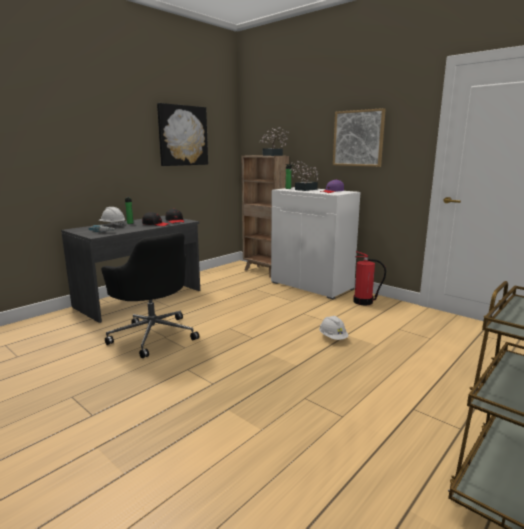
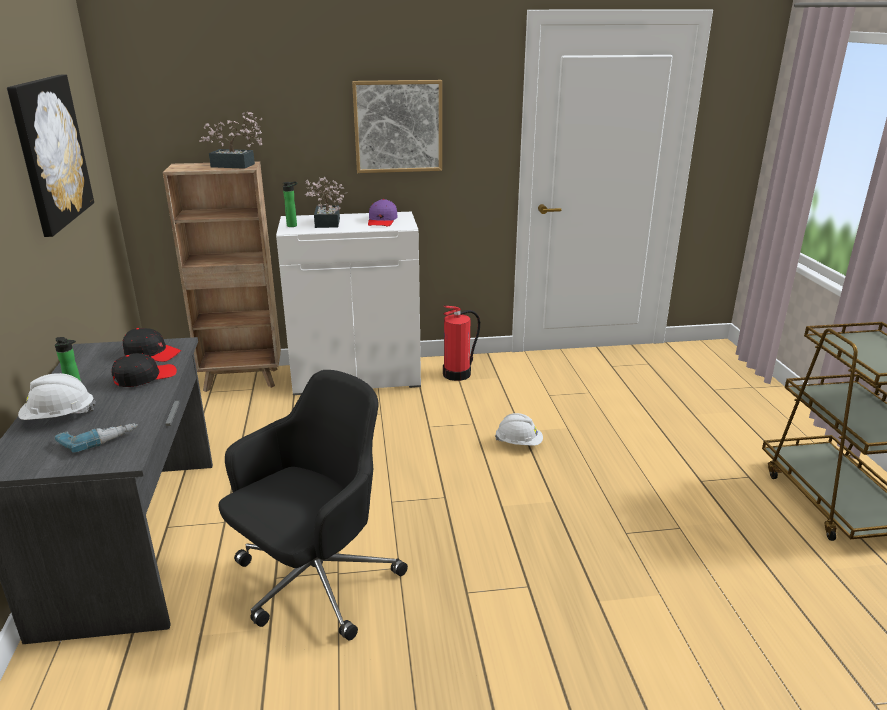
camera: 50 degrees left, 10 degrees up
black office chair [101,232,199,358] -> black office chair turned 45 degrees counterclockwise [218,370,408,641]

